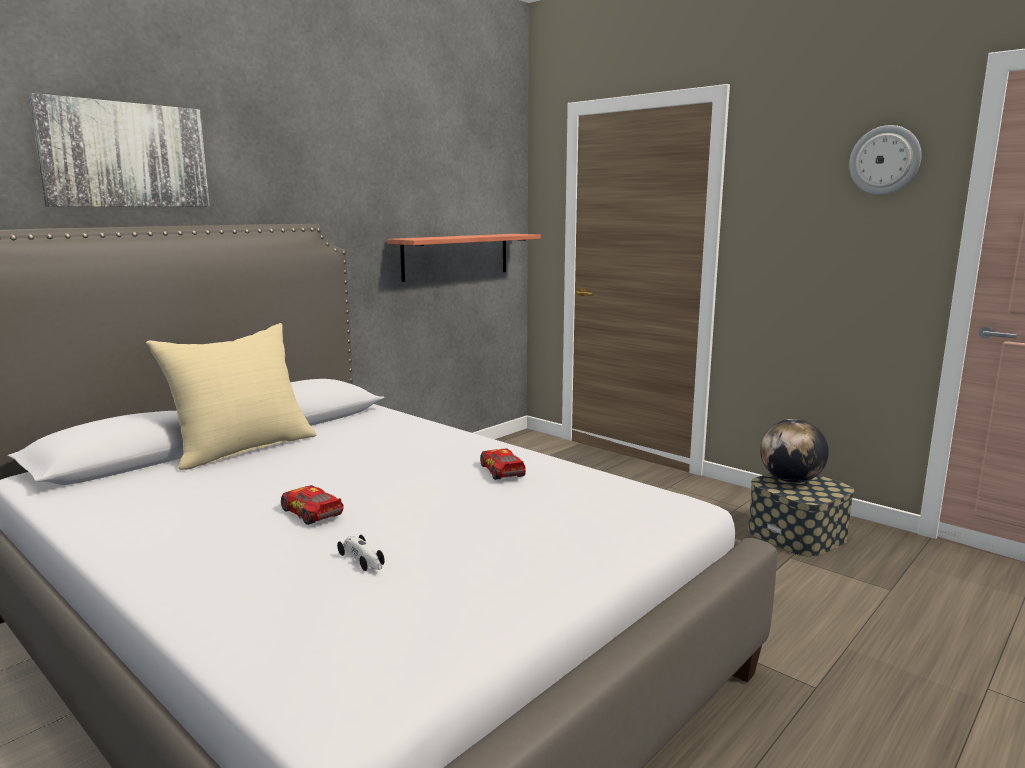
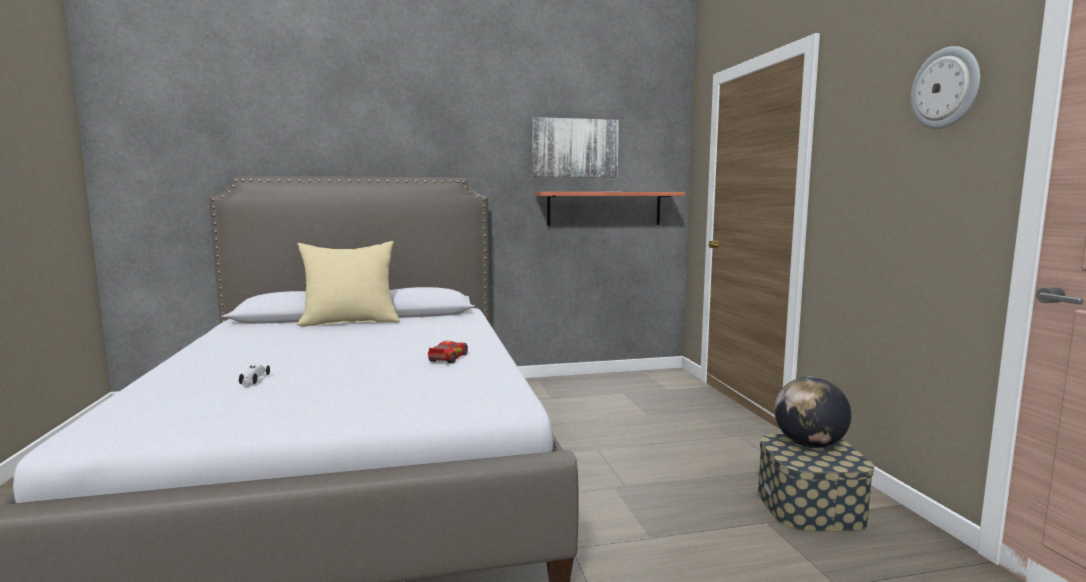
camera: 35 degrees right, 5 degrees down
picture [28,93,210,207] -> picture moved to [532,117,619,178]
toy car [281,485,343,525] -> none

